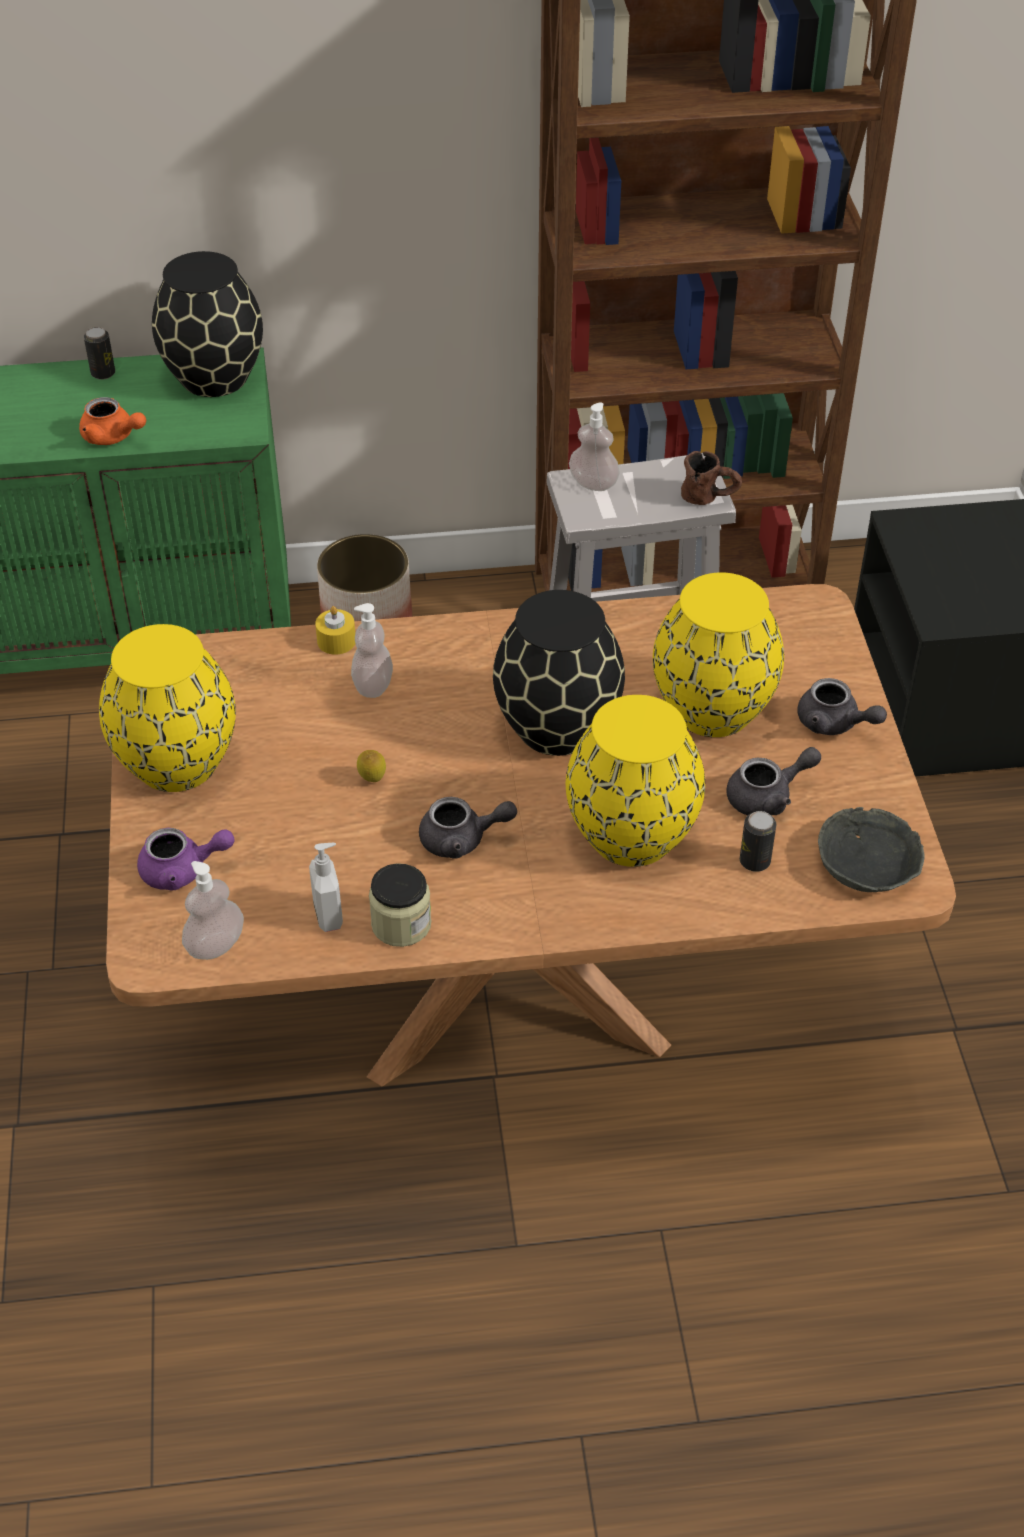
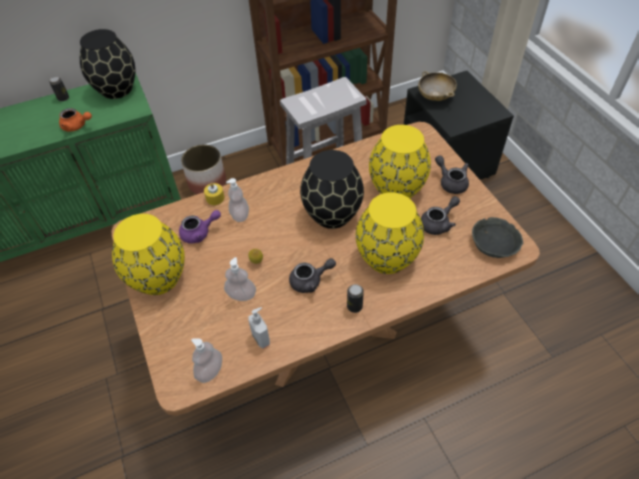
camera: 15 degrees left, 5 degrees up
purple teapot [137,828,235,890] -> purple teapot moved to [179,210,221,244]
jar [369,863,431,947] -> none
soap dispenser [569,402,620,491] -> soap dispenser moved to [224,257,256,301]
brown mug [681,451,742,505] -> none
can [740,811,776,872] -> can moved to [347,284,364,313]
grey teapot [797,678,887,735] -> grey teapot turned 150 degrees counterclockwise [435,155,469,194]
none -> beige bowl [418,71,457,101]

